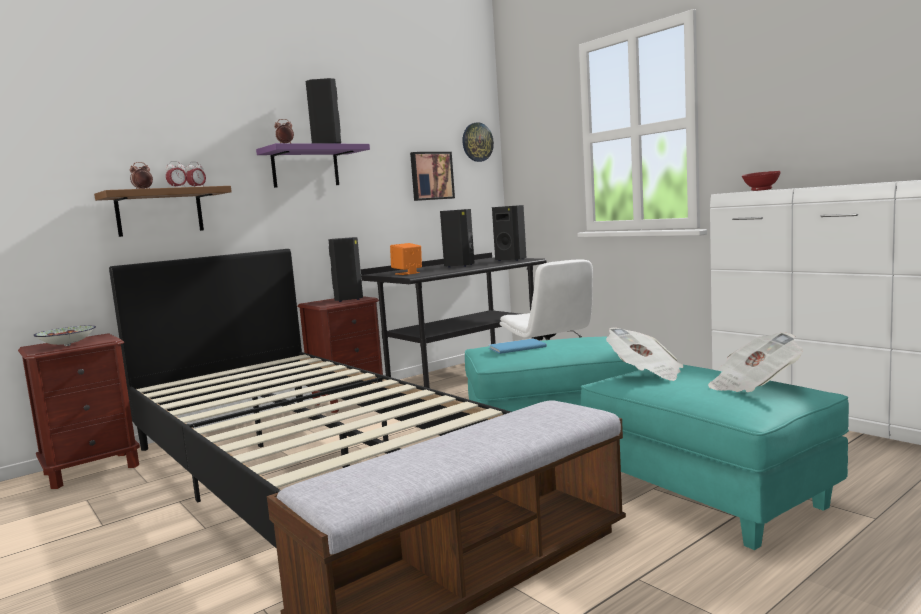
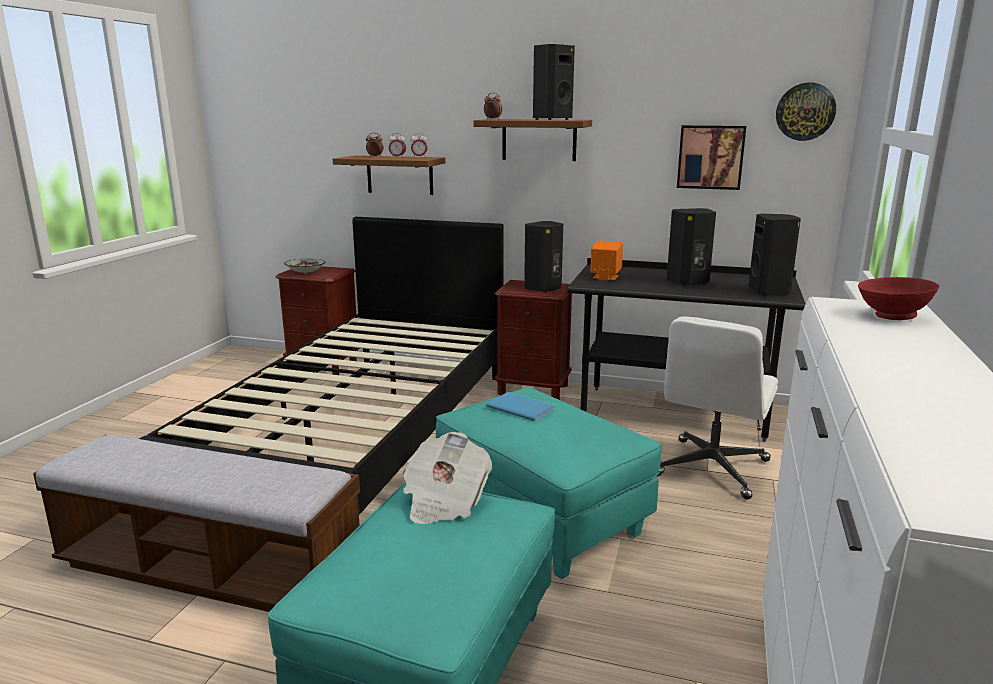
camera: 55 degrees right, 10 degrees up
purple shelf [256,143,370,188] -> brown shelf [474,119,592,161]
newspaper [708,333,803,392] -> none

